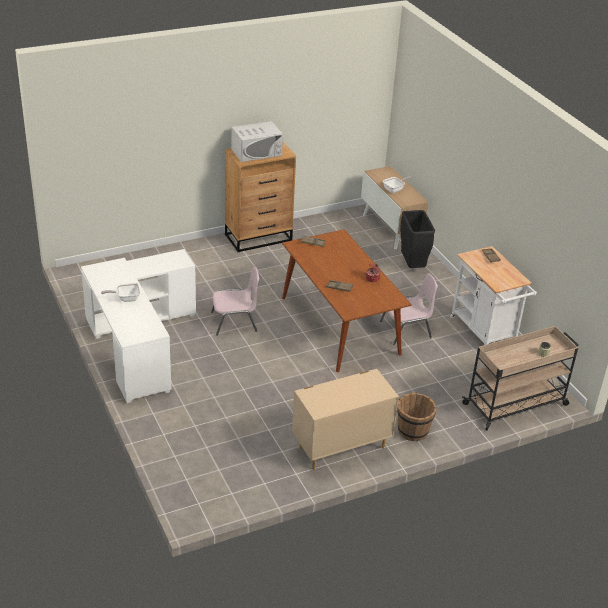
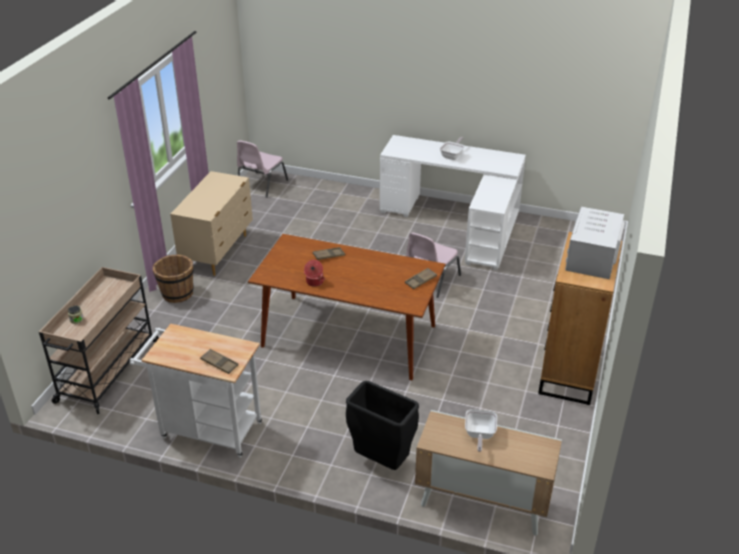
camera: 135 degrees right, 0 degrees up
pink chair [380,274,438,345] -> pink chair moved to [237,141,288,198]

